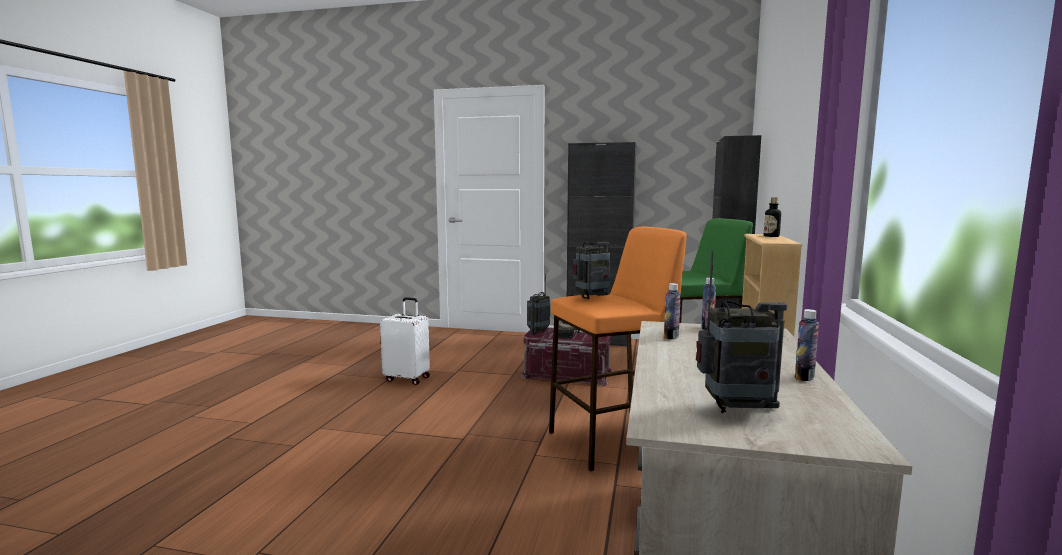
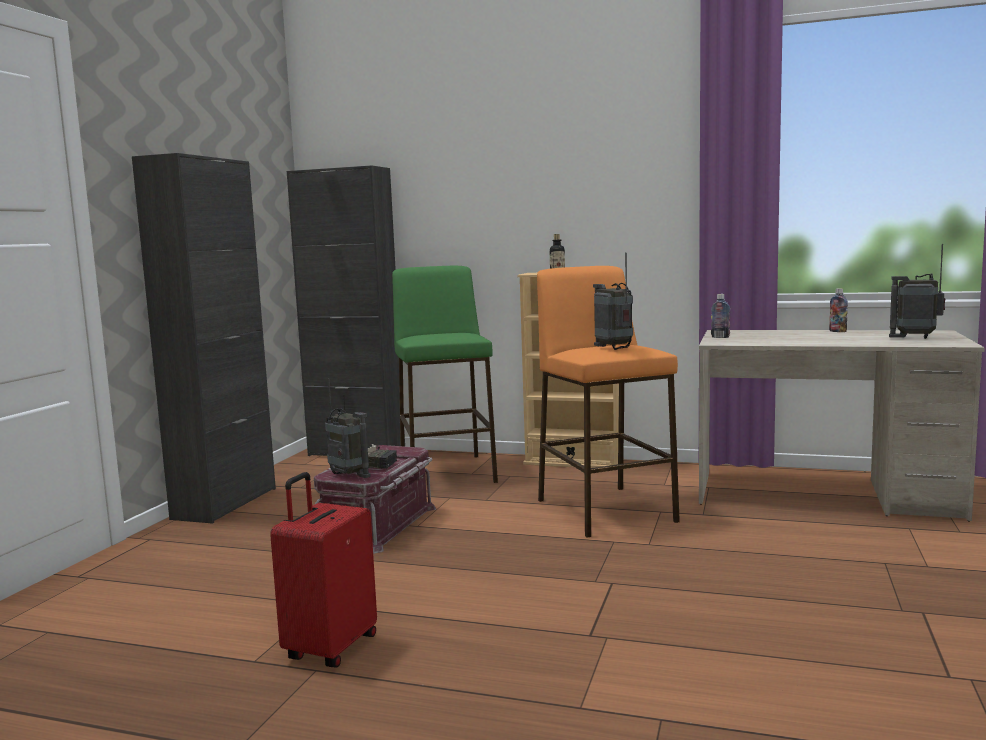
camera: 85 degrees left, 0 degrees up
white suitcase [380,297,430,385] -> red suitcase [270,472,377,667]
bottle [664,283,681,340] -> none
radio [696,250,787,413] -> radio turned 75 degrees counterclockwise [889,244,945,339]

